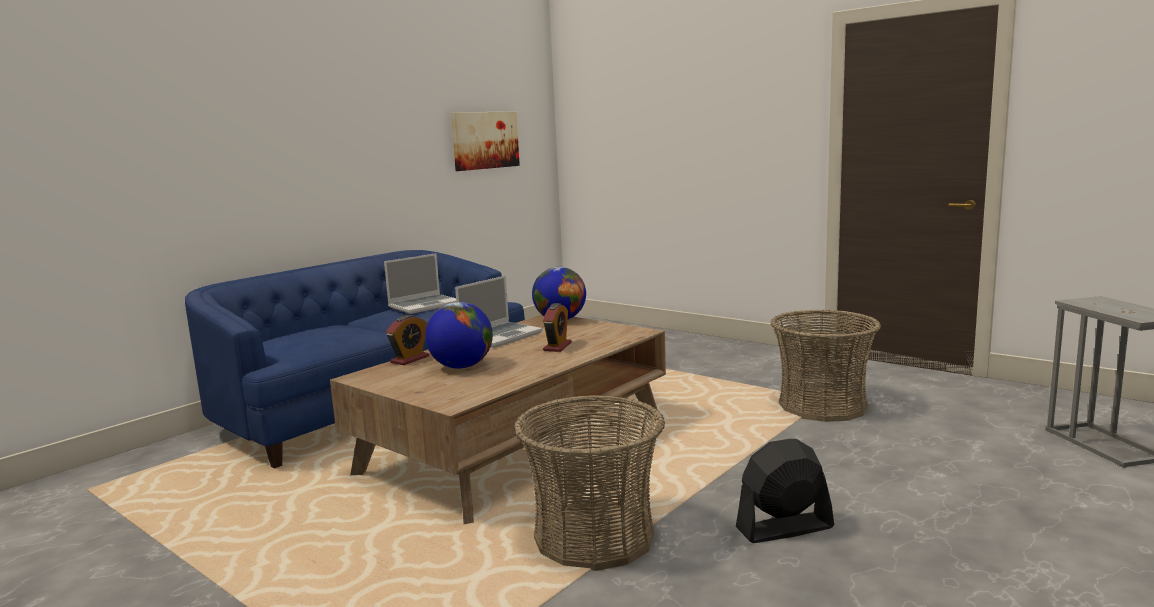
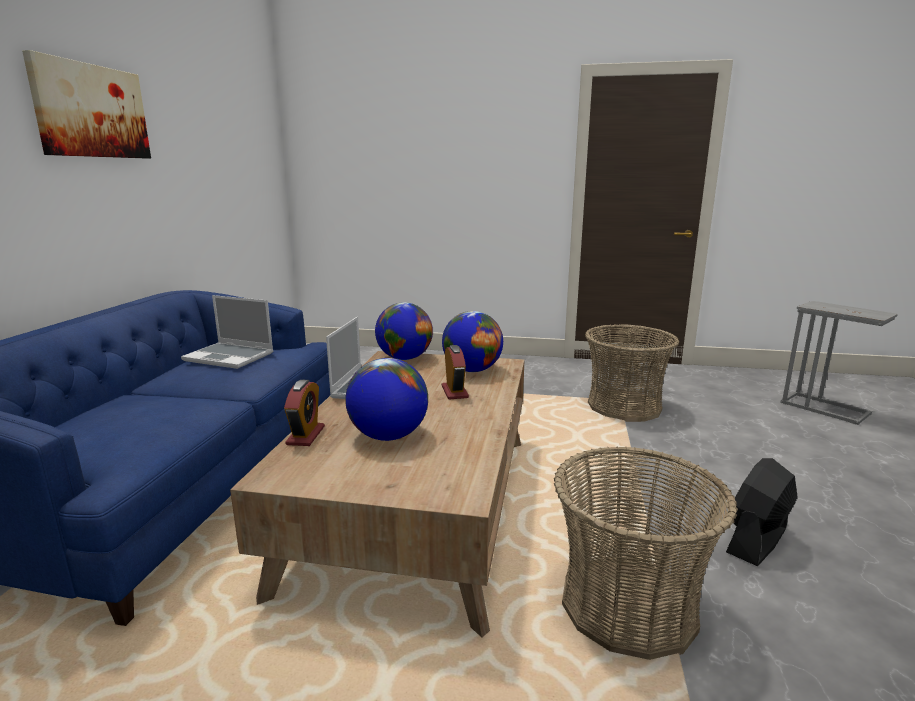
camera: 30 degrees left, 5 degrees up
laptop [384,253,456,314] -> laptop turned 90 degrees clockwise [181,295,274,369]
picture [451,111,520,171] -> picture moved to [22,50,151,158]
none -> globe [442,311,503,372]

